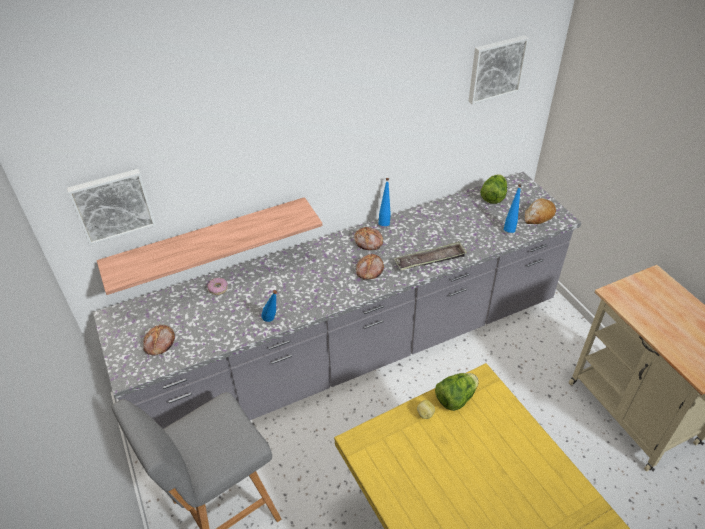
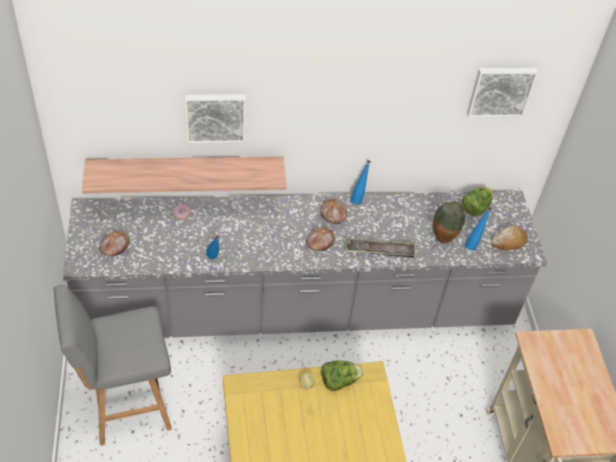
camera: 15 degrees right, 5 degrees up
picture [67,169,156,245] -> picture moved to [185,94,246,144]
none -> vase [433,201,465,243]

